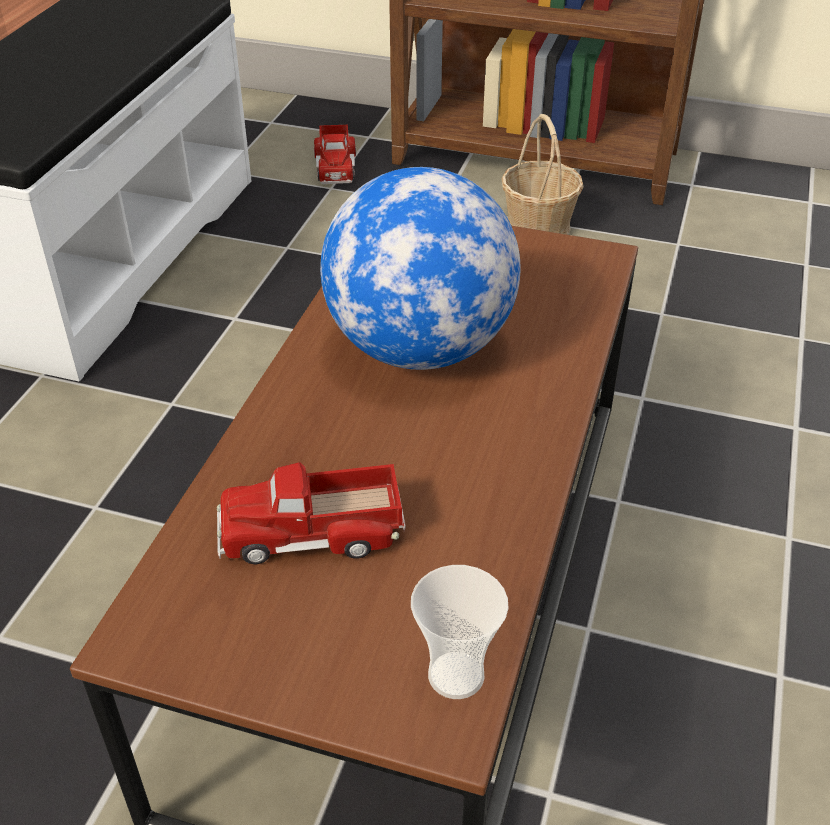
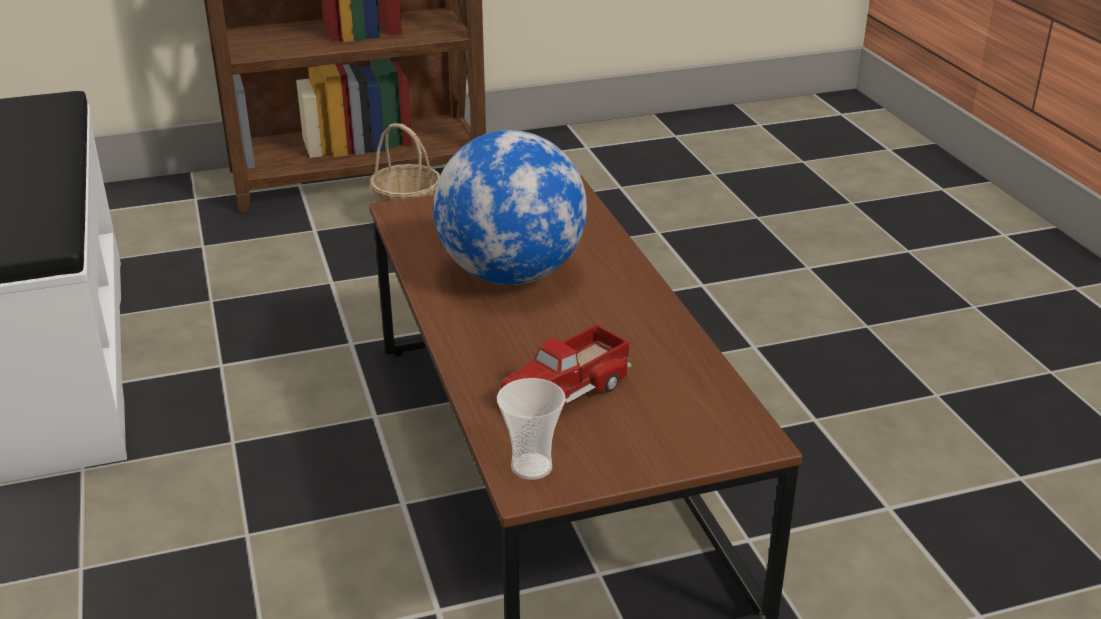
camera: 35 degrees left, 10 degrees down
toy truck [314,125,356,184] -> none
cup [411,565,508,699] -> cup moved to [497,378,566,480]

